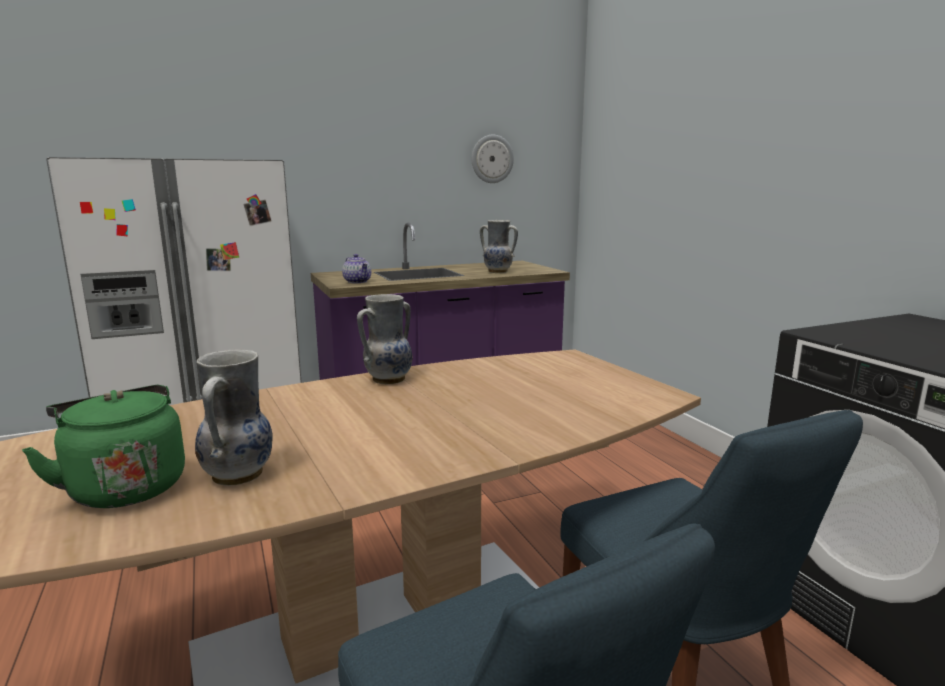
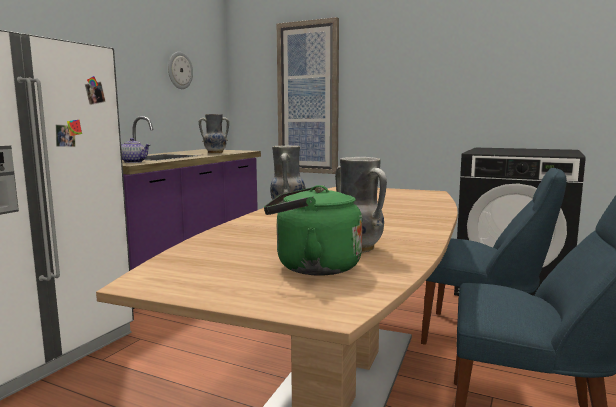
camera: 40 degrees left, 5 degrees down
none -> picture [277,17,339,174]

